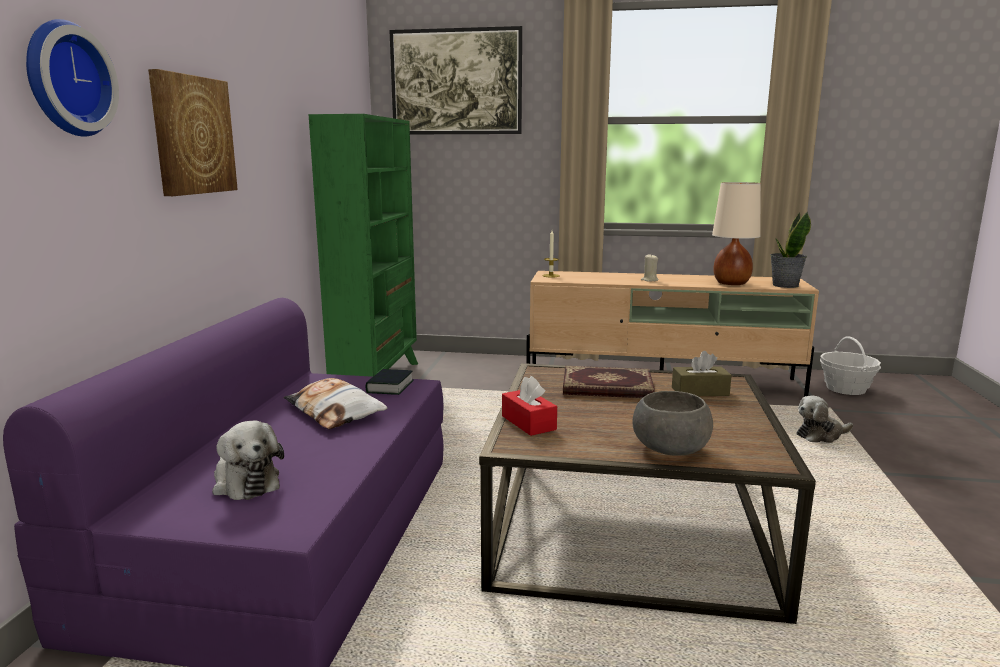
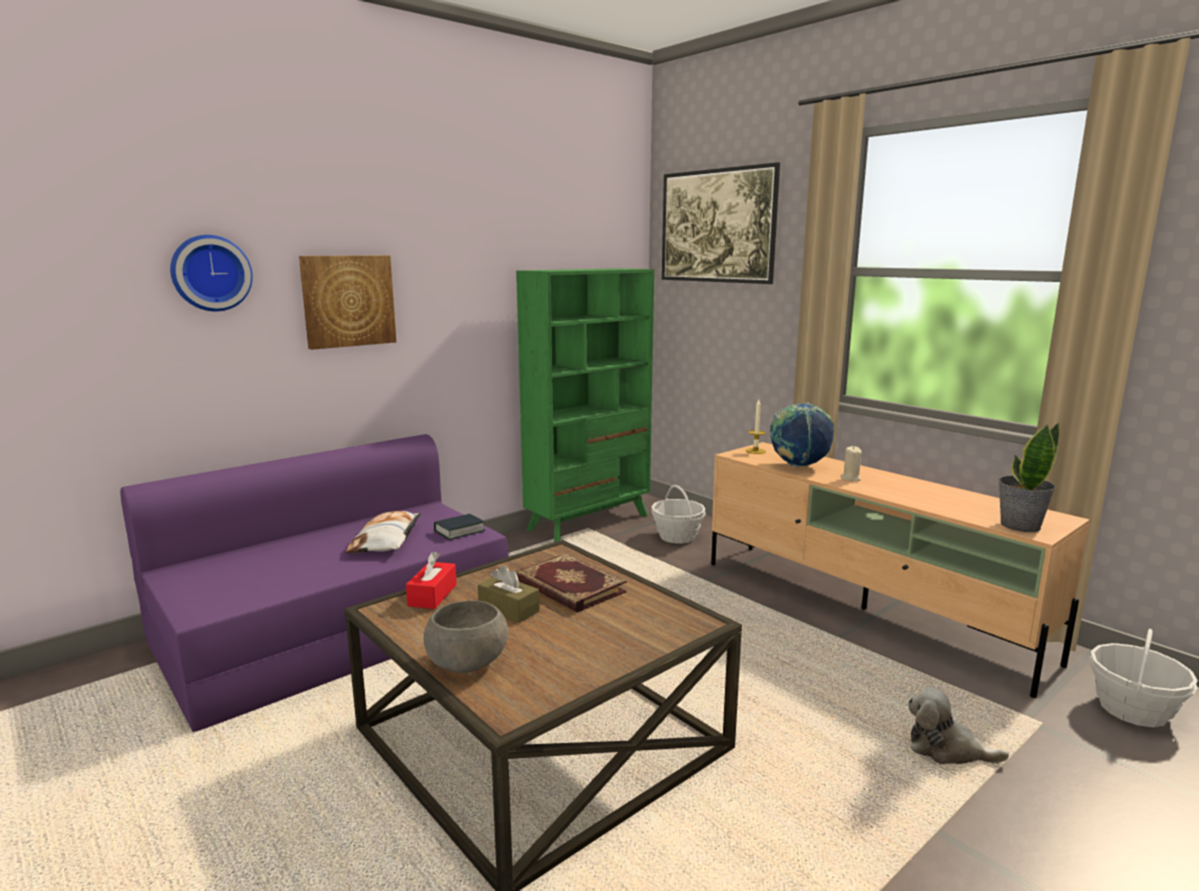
camera: 40 degrees right, 0 degrees up
plush toy [212,421,284,500] -> none
brown tissue box [672,351,732,396] -> brown tissue box moved to [478,565,540,623]
beige table lamp [712,182,761,285] -> none
none -> basket [651,485,706,544]
none -> globe [770,403,835,467]

